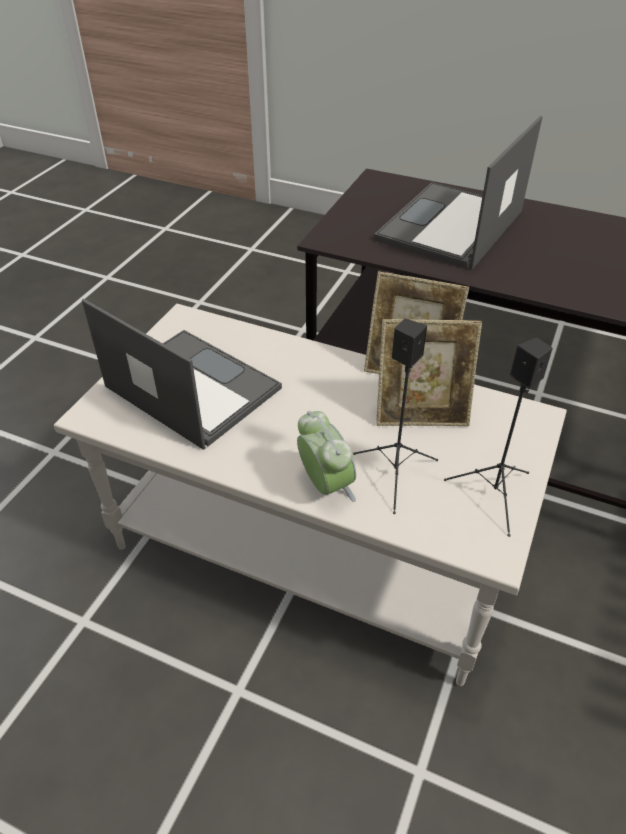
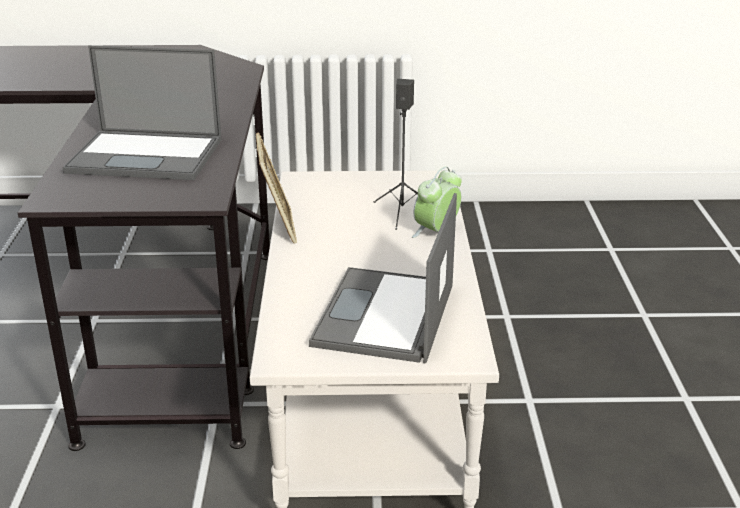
camera: 115 degrees left, 15 degrees down
picture frame [376,319,482,426] -> none
black speaker [444,338,553,537] -> none

